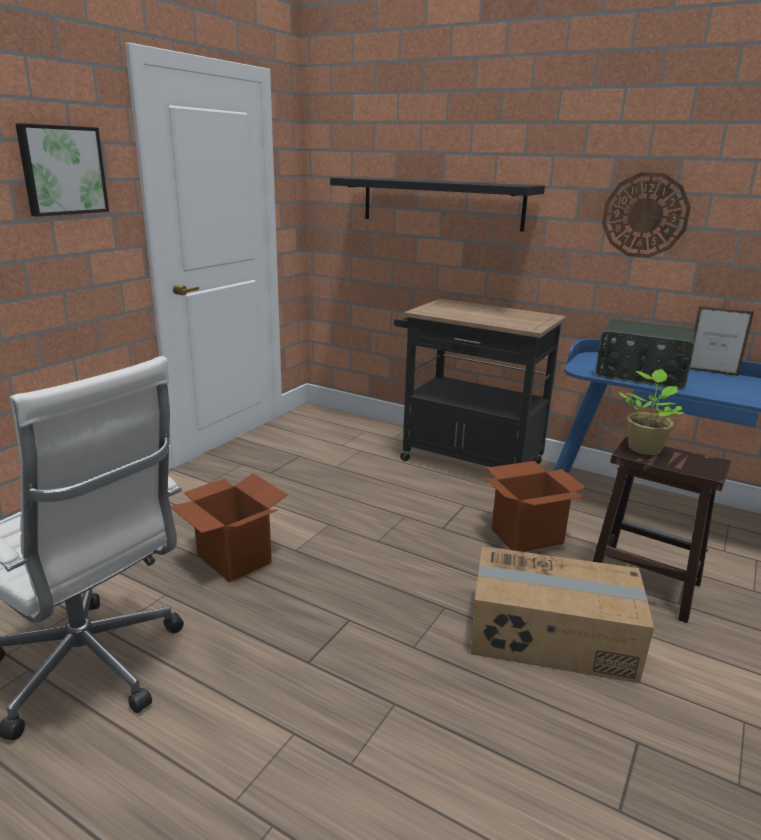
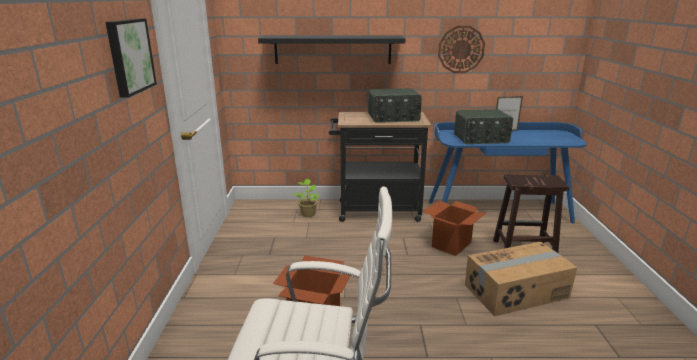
camera: 30 degrees left, 0 degrees up
potted plant [619,369,684,455] -> potted plant moved to [293,179,320,217]
none -> radio [368,88,422,123]

